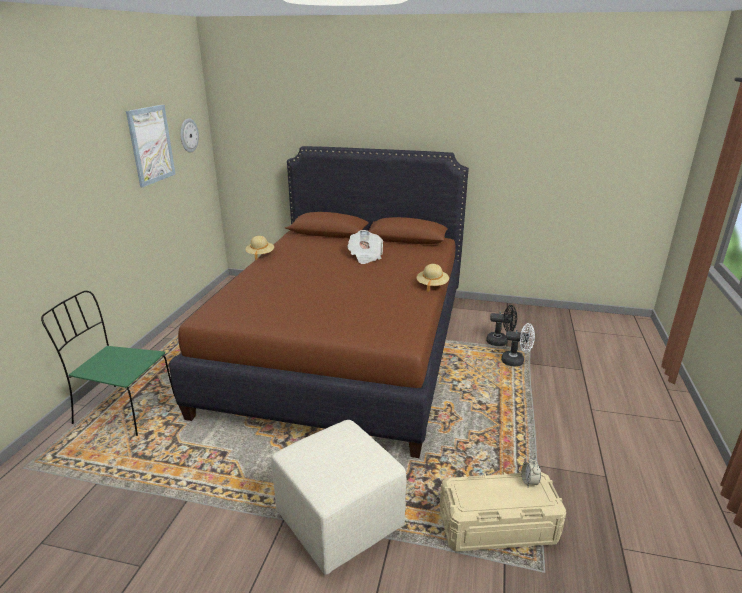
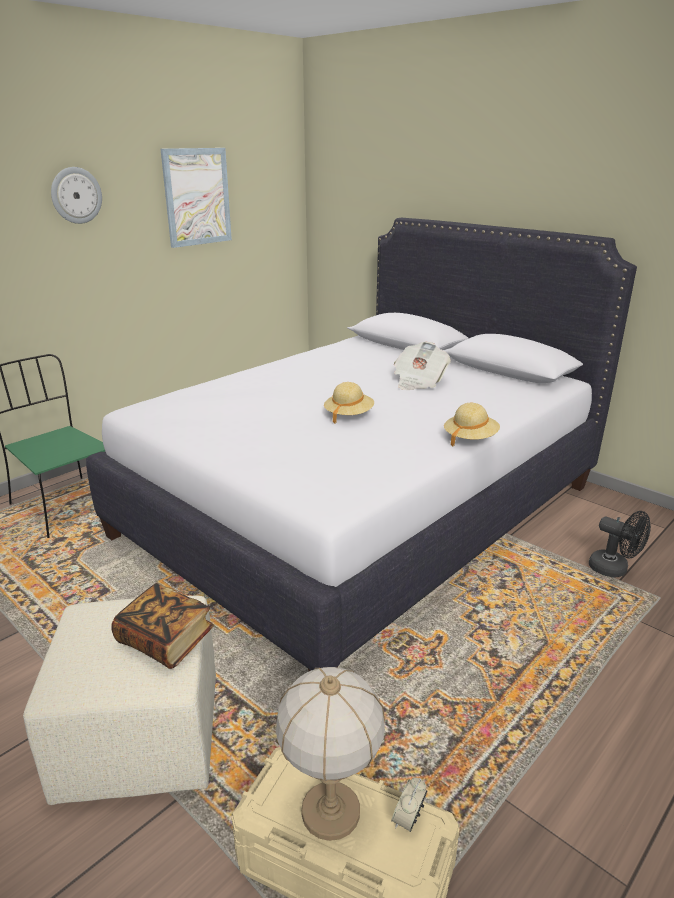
camera: 30 degrees right, 0 degrees up
brown bed [169,146,469,458] -> white bed [86,218,637,671]
wall clock [180,118,199,153] -> wall clock moved to [51,167,102,224]
beige hat [245,236,274,260] -> beige hat moved to [324,382,374,424]
white fan [501,323,535,367] -> none
none -> book [111,583,214,669]
none -> table lamp [276,667,385,841]

